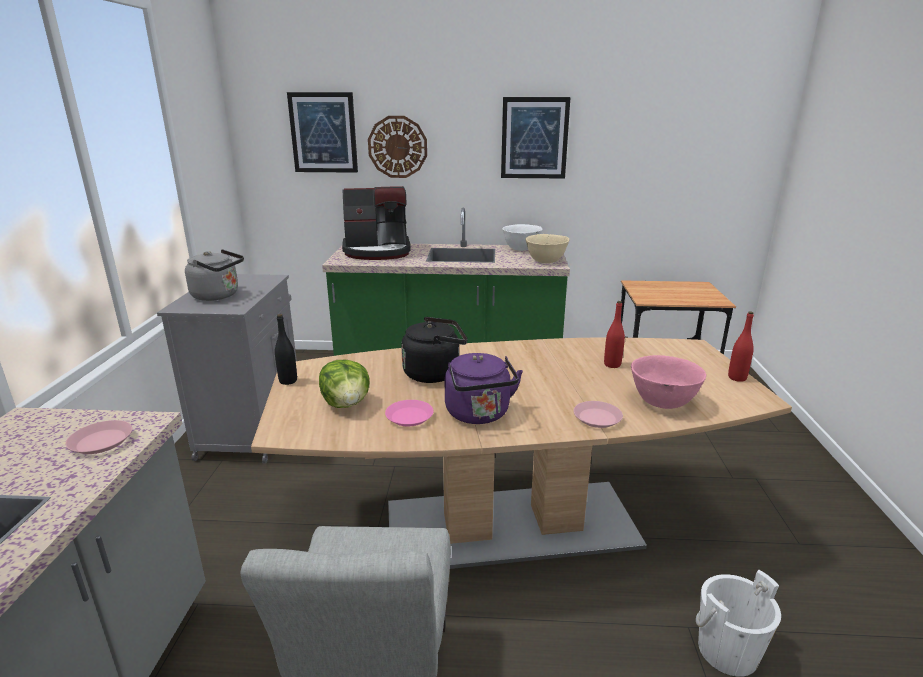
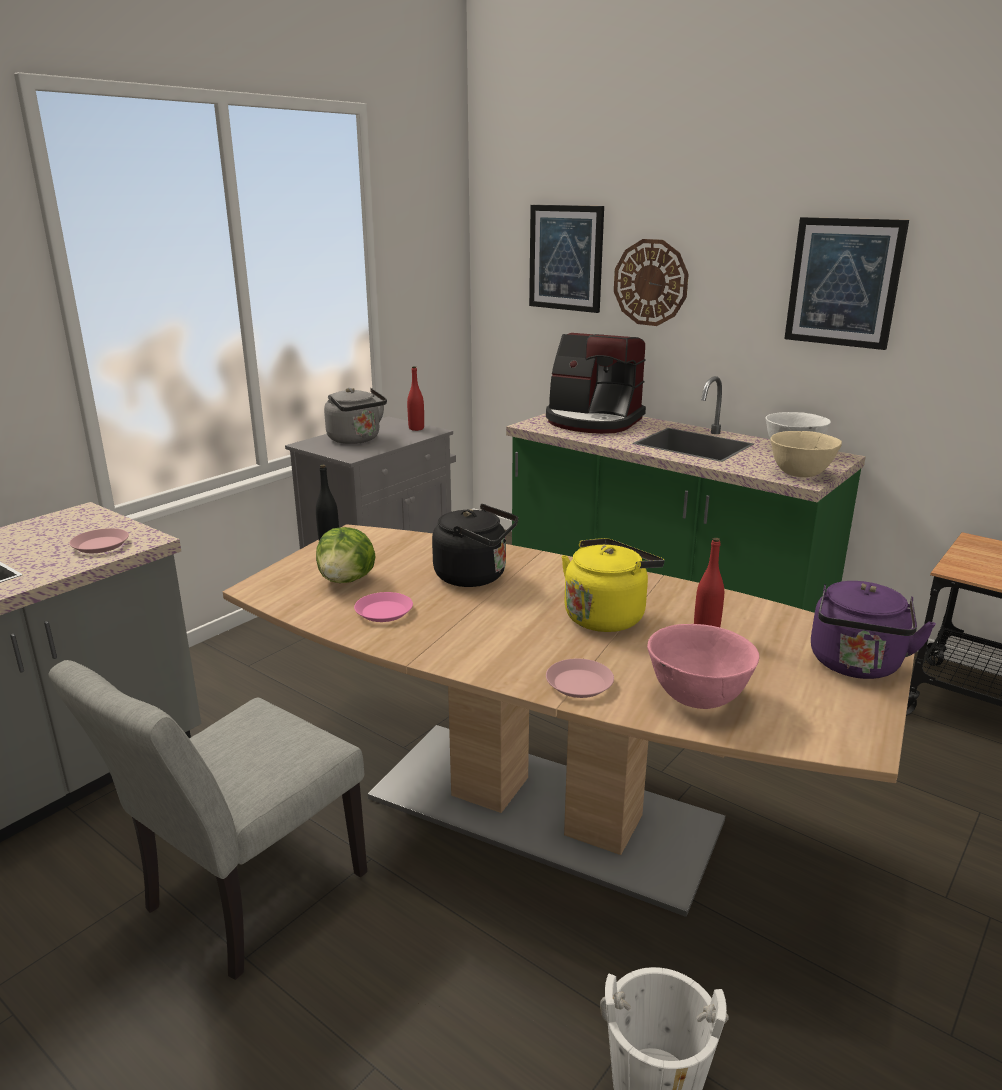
camera: 35 degrees right, 0 degrees up
purple kettle [445,353,523,424] -> purple kettle moved to [811,581,936,679]
red bottle [728,311,754,382] -> red bottle moved to [407,366,424,431]
none -> yellow kettle [561,538,664,632]

